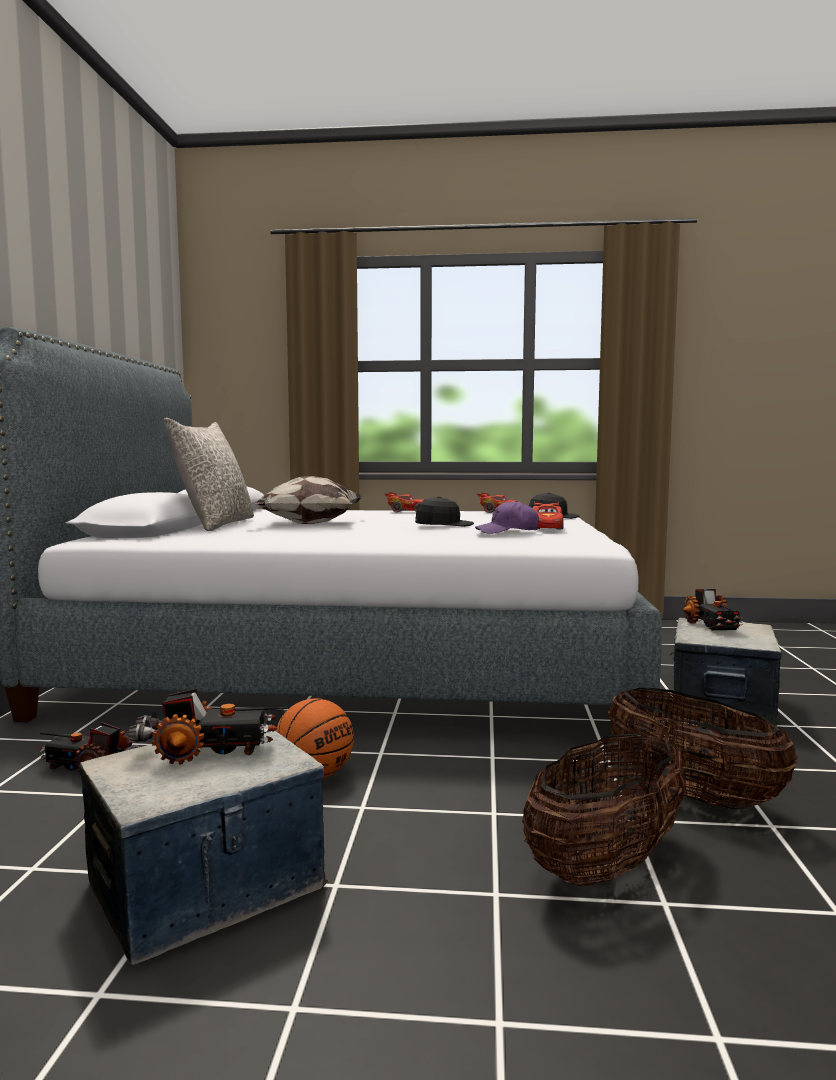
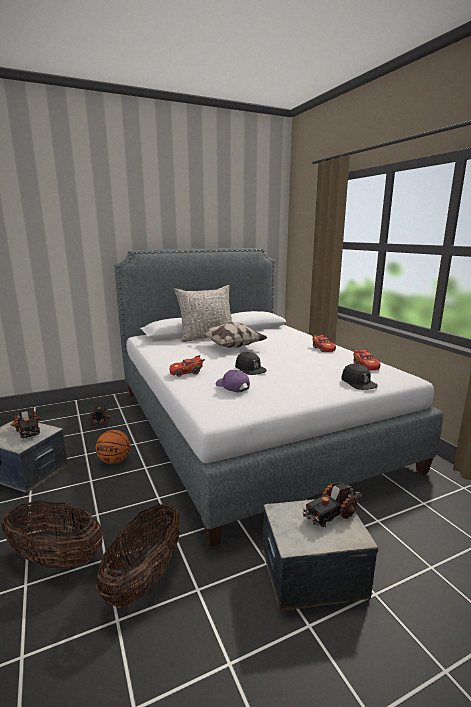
camera: 60 degrees right, 10 degrees up
red toy car [533,501,564,529] -> red toy car moved to [170,355,205,377]

